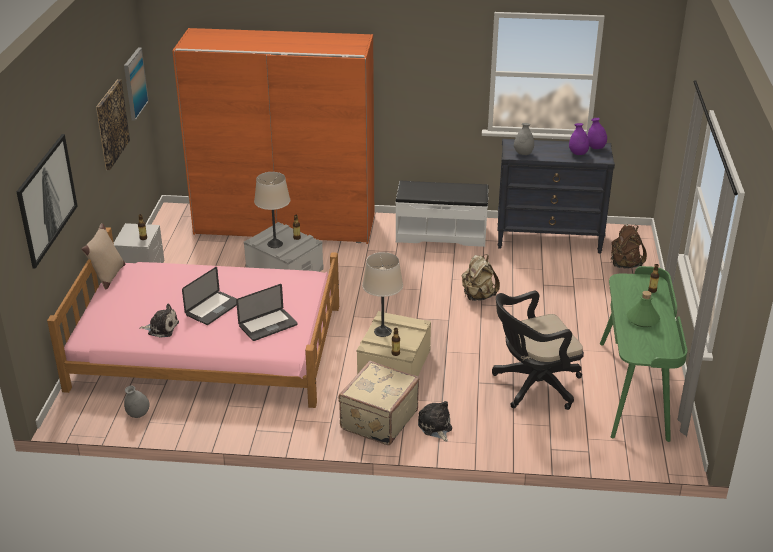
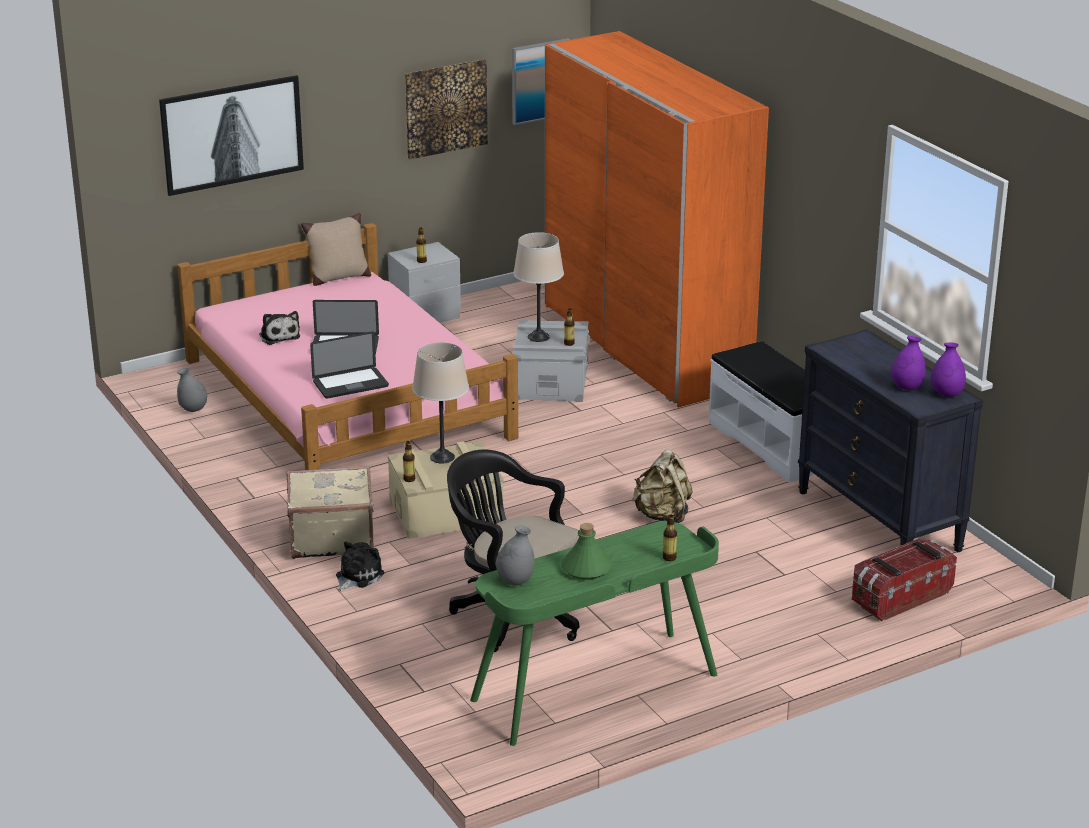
camera: 55 degrees right, 5 degrees down
laptop [236,284,298,341] -> laptop turned 45 degrees counterclockwise [310,331,389,399]
grey vase [514,123,534,155] -> grey vase moved to [496,526,535,586]
brown backpack [611,225,647,269] -> storage box [852,539,957,621]

